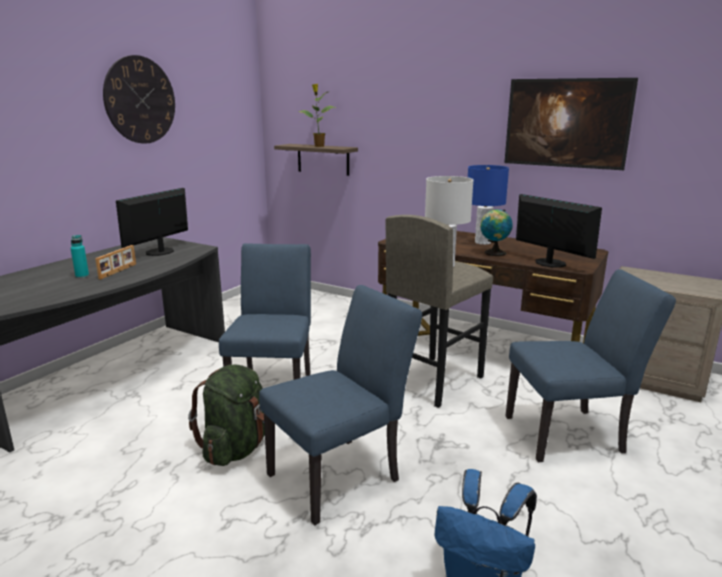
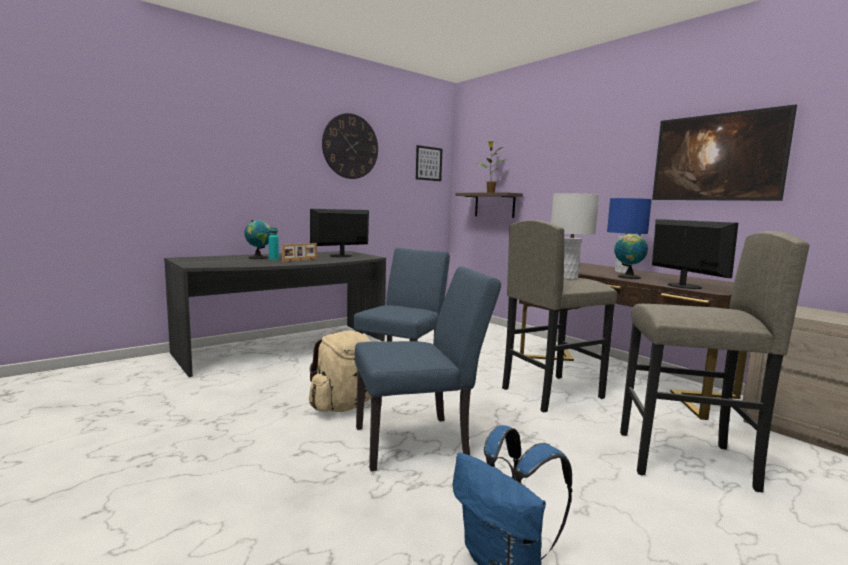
camera: 20 degrees right, 10 degrees down
green backpack [188,365,265,466] -> beige backpack [309,331,371,412]
blue chair [505,269,676,462] -> grey stool [620,231,809,493]
none -> globe [244,220,271,259]
none -> picture [416,145,442,181]

